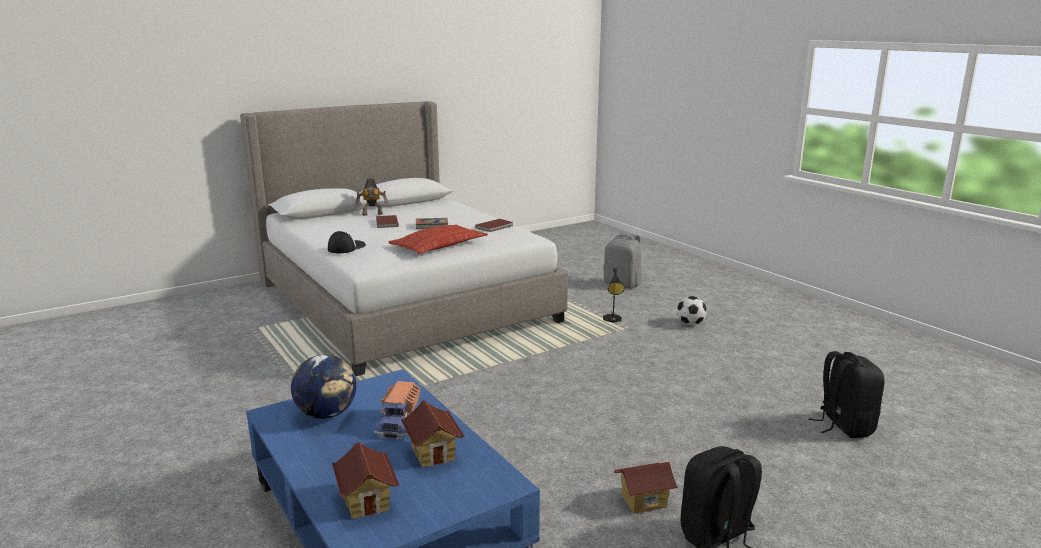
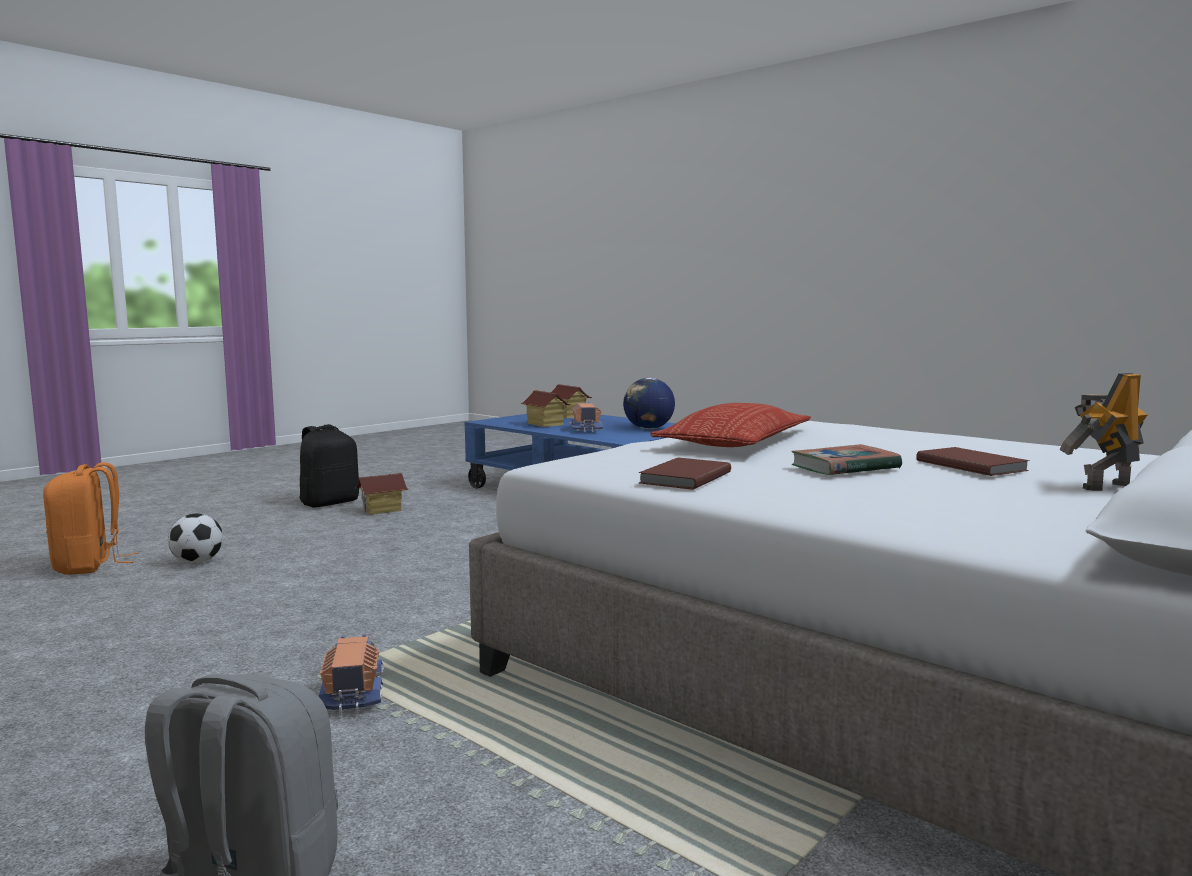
camera: 165 degrees right, 10 degrees down
cap [328,231,366,253] -> none
black table lamp [603,268,624,323] -> toy truck [319,635,385,716]
football [677,296,707,325] -> football moved to [168,514,223,564]
black backpack [808,351,885,438] -> orange backpack [43,462,138,575]

